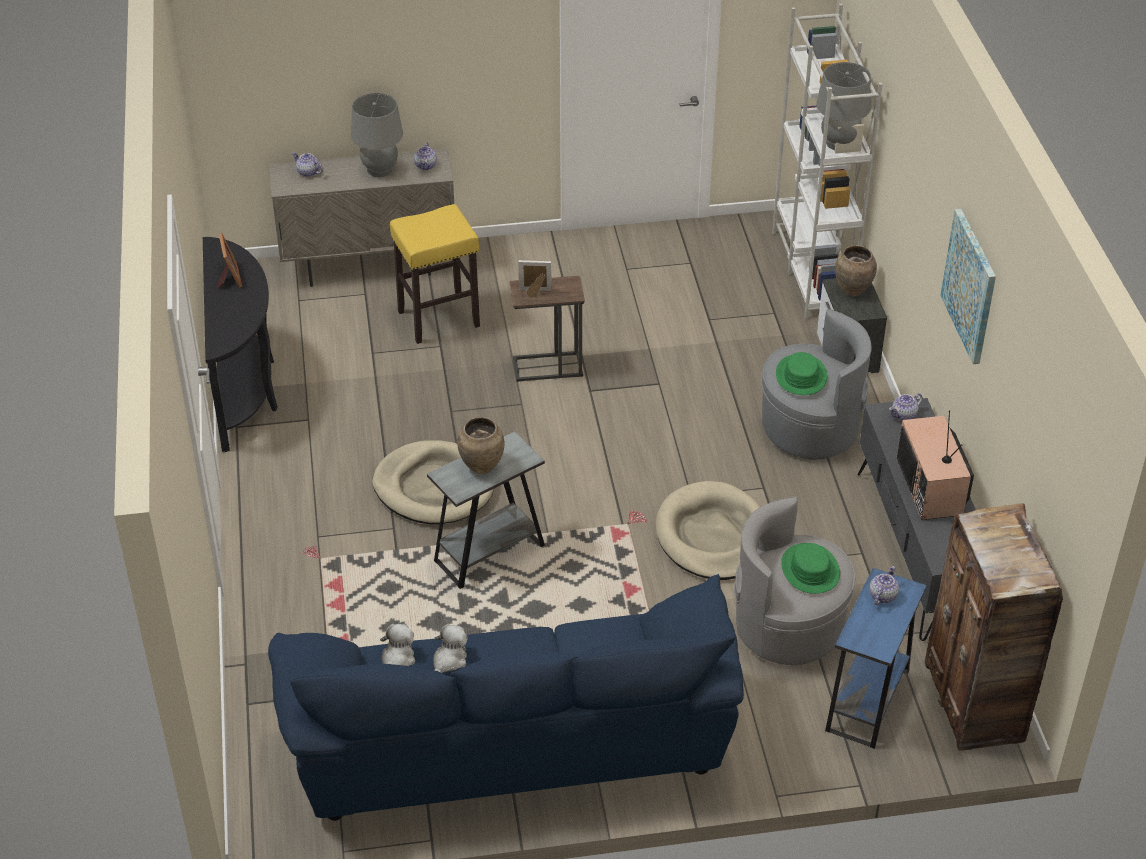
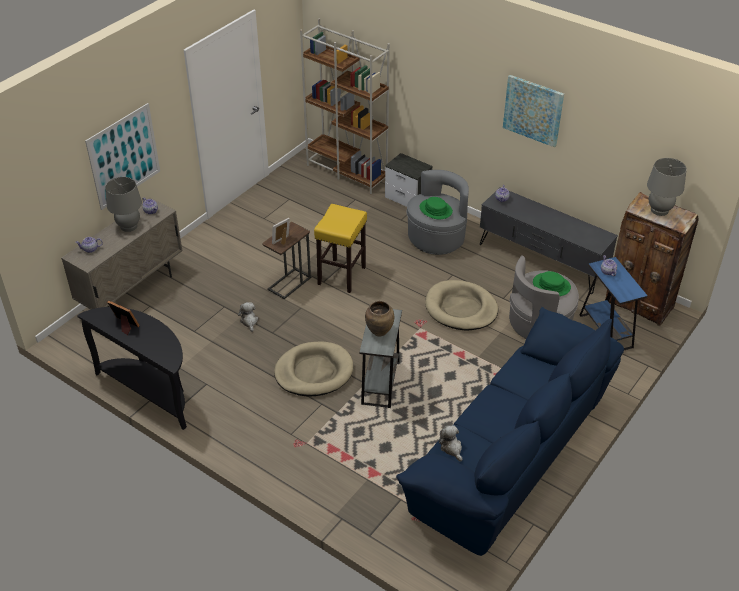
camera: 45 degrees left, 0 degrees up
yellow stool [390,204,480,344] -> yellow stool moved to [314,204,367,293]
plush toy [433,624,468,673] -> plush toy moved to [238,302,258,332]
white bookcase [772,4,883,319] -> brown bookcase [300,19,390,194]
grey table lamp [816,62,871,150] -> grey table lamp moved to [647,158,687,216]
brown vase [835,245,877,296] -> none
television [897,410,974,520] -> none
none -> picture [85,103,160,210]

